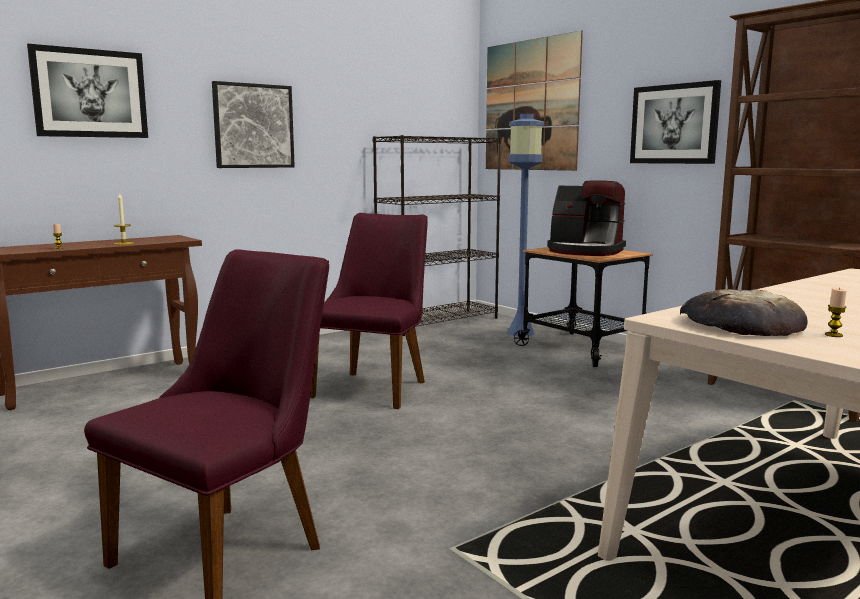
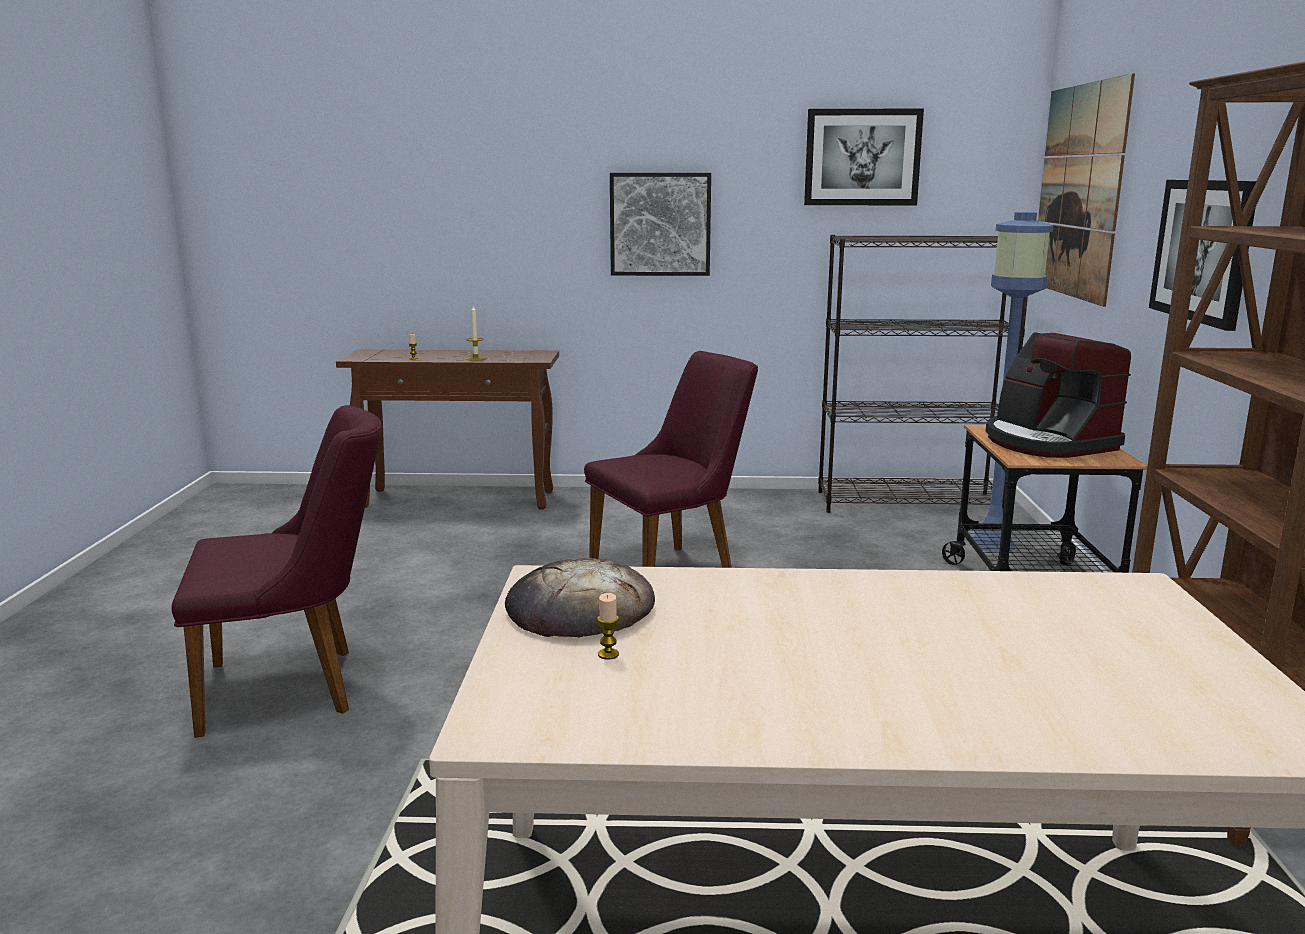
camera: 40 degrees right, 5 degrees up
picture [27,44,148,138] -> picture moved to [804,109,924,205]

